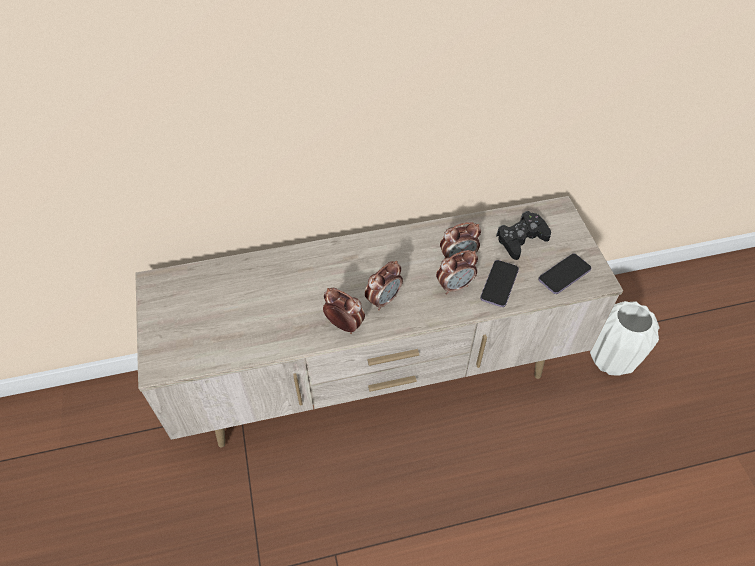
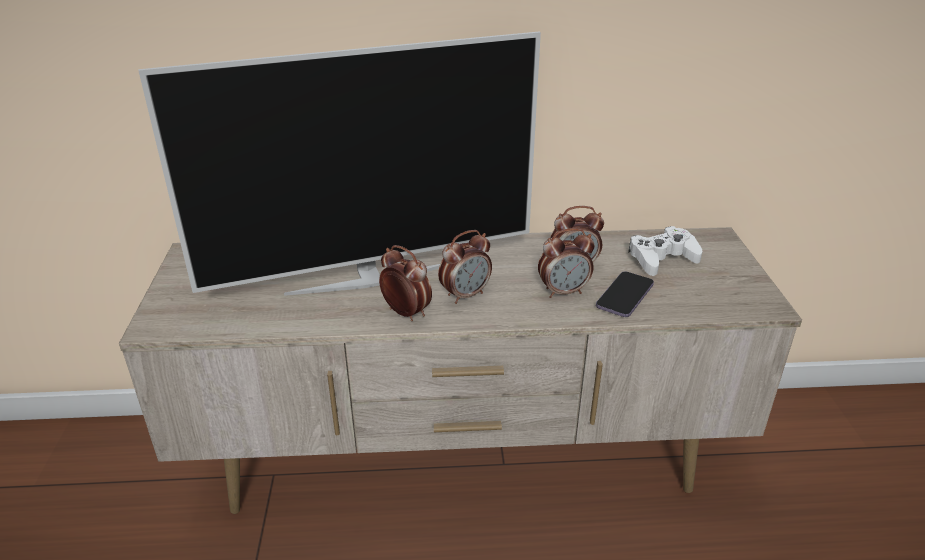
camera: 10 degrees right, 20 degrees down
black game controller [496,211,551,260] -> white game controller [628,226,703,276]
phone [538,254,591,294] -> none
white vase [590,301,660,376] -> none
none -> television [138,32,541,296]

